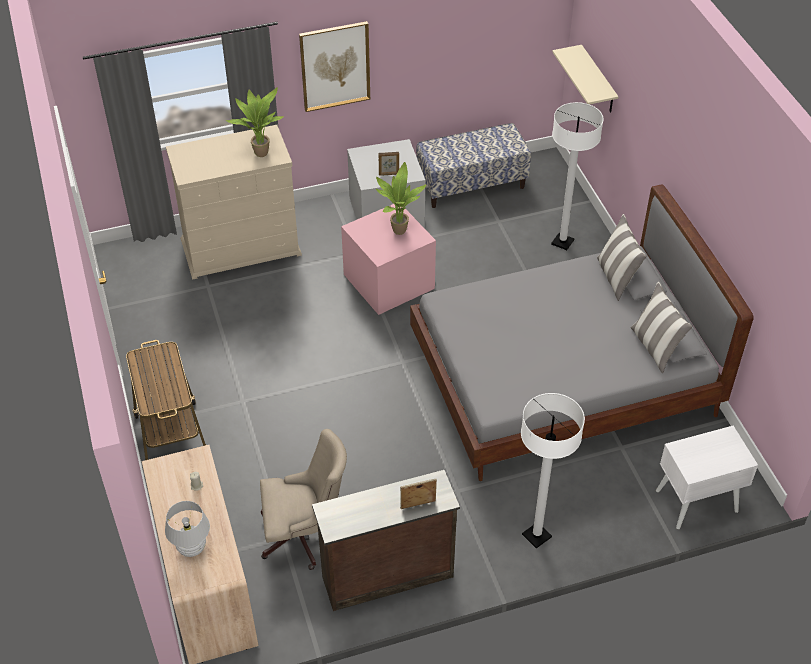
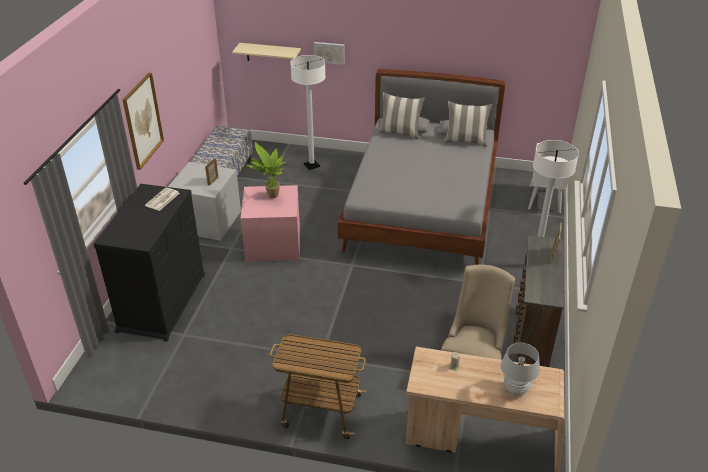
camera: 60 degrees left, 10 degrees down
beige dresser [166,125,302,280] -> black dresser [93,184,205,341]
potted plant [226,87,284,157] -> newspaper [145,187,180,211]
none -> picture [314,42,345,65]

